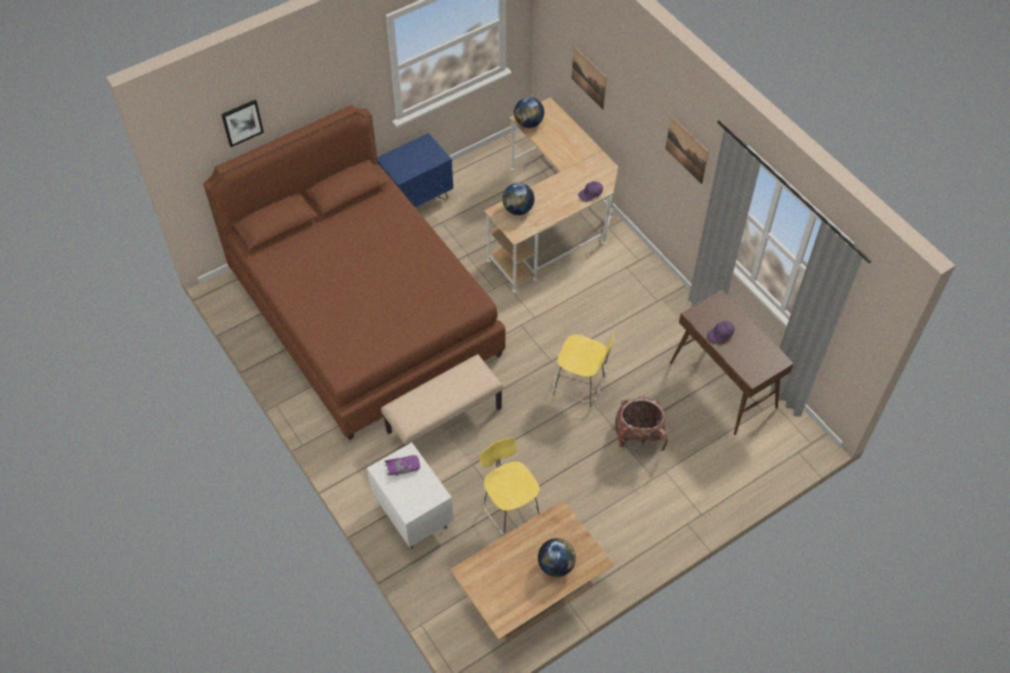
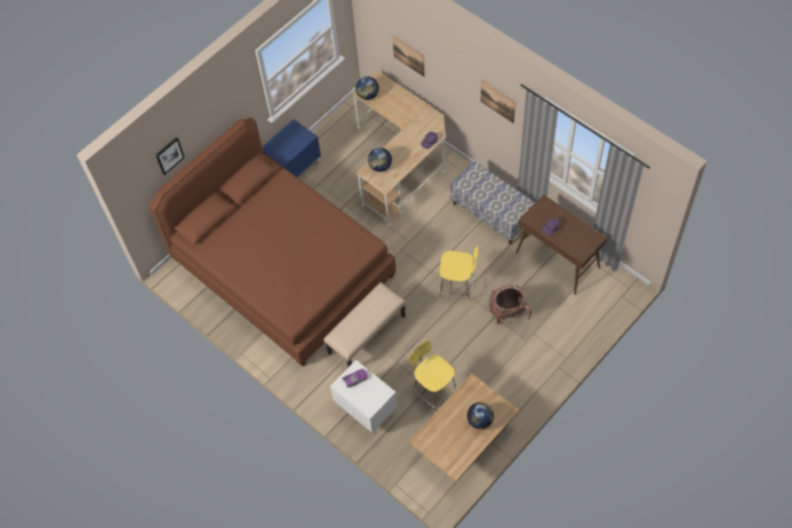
camera: 10 degrees left, 5 degrees up
none -> bench [450,161,534,244]

